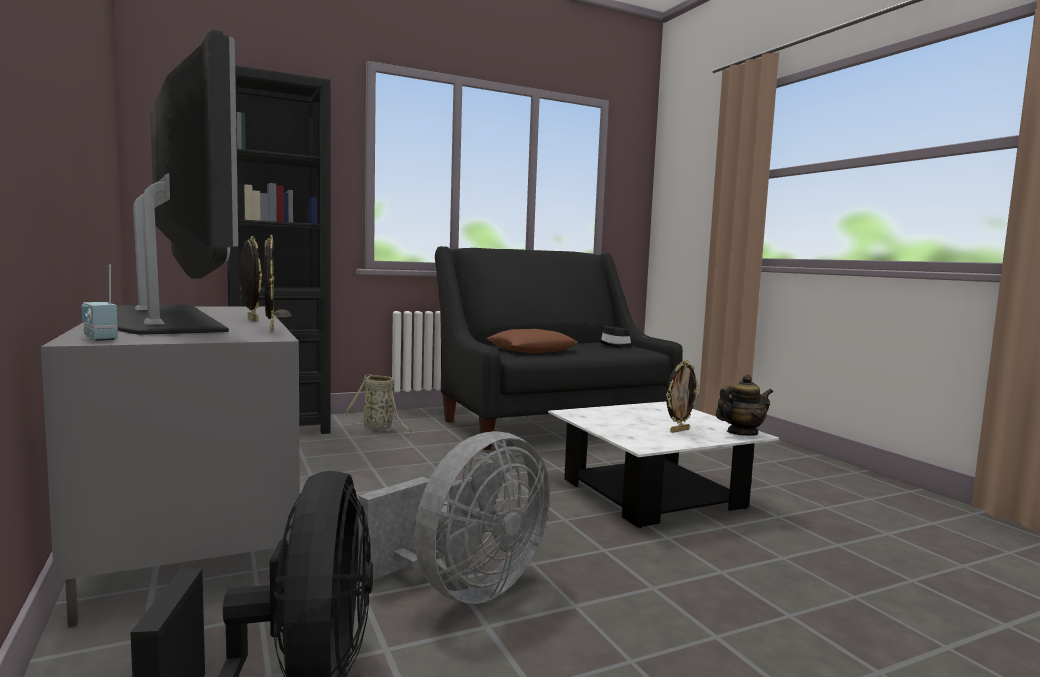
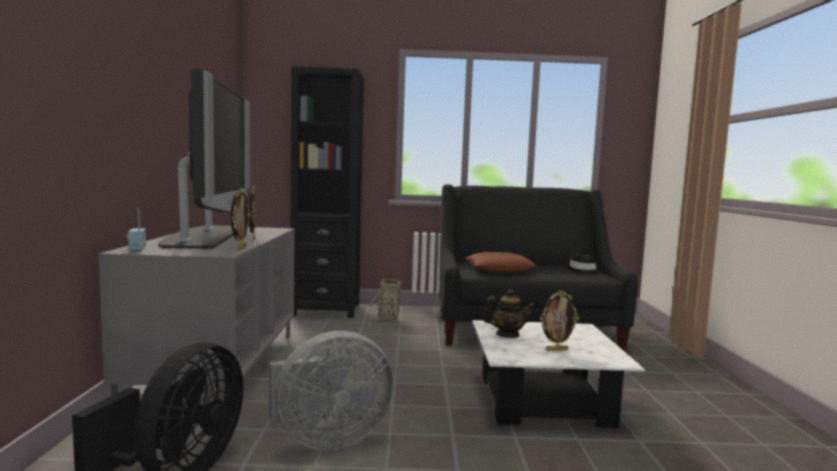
camera: 25 degrees right, 0 degrees up
teapot [716,374,773,436] -> teapot moved to [482,289,536,338]

